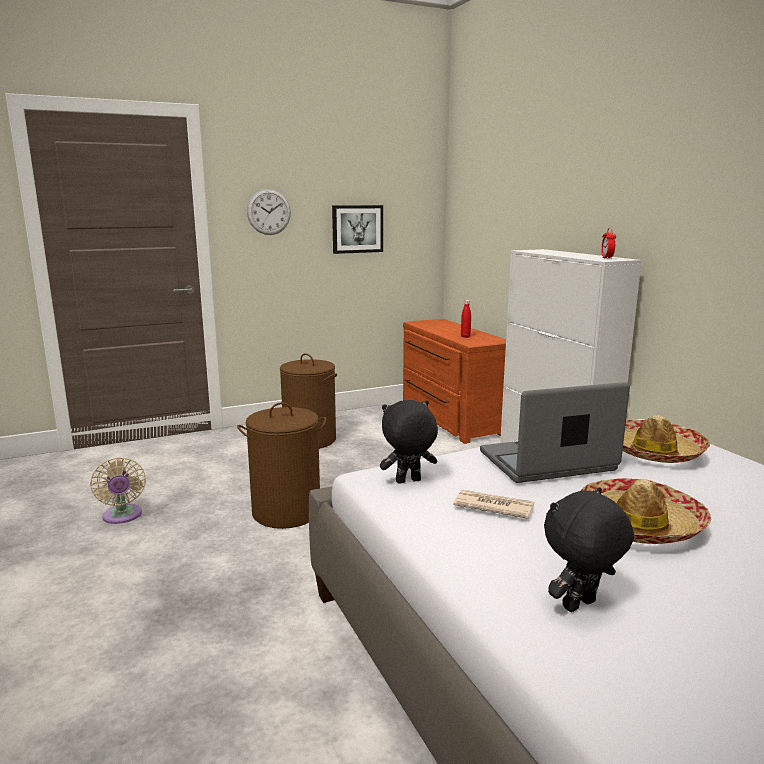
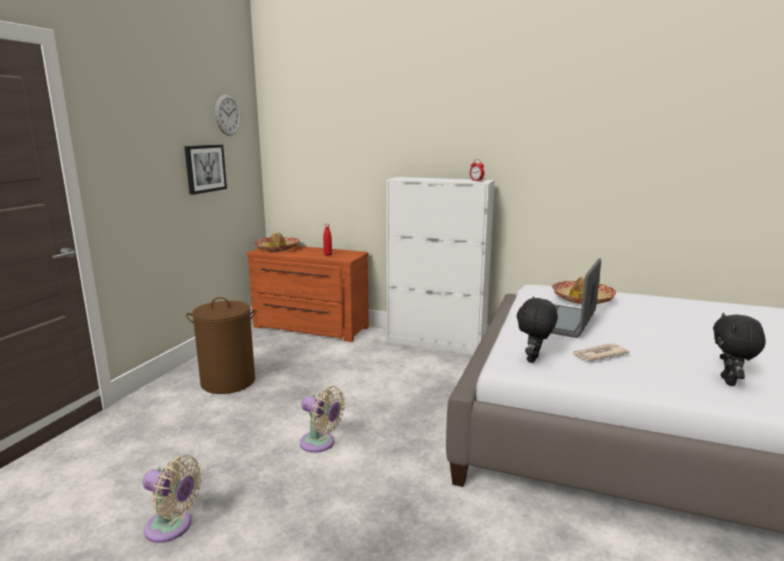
camera: 45 degrees left, 0 degrees up
brown laundry basket [237,402,326,529] -> beige fan [300,386,345,453]
wall clock [247,189,291,235] -> wall clock moved to [215,95,240,136]
hat [581,478,711,544] -> hat moved to [254,232,300,252]

